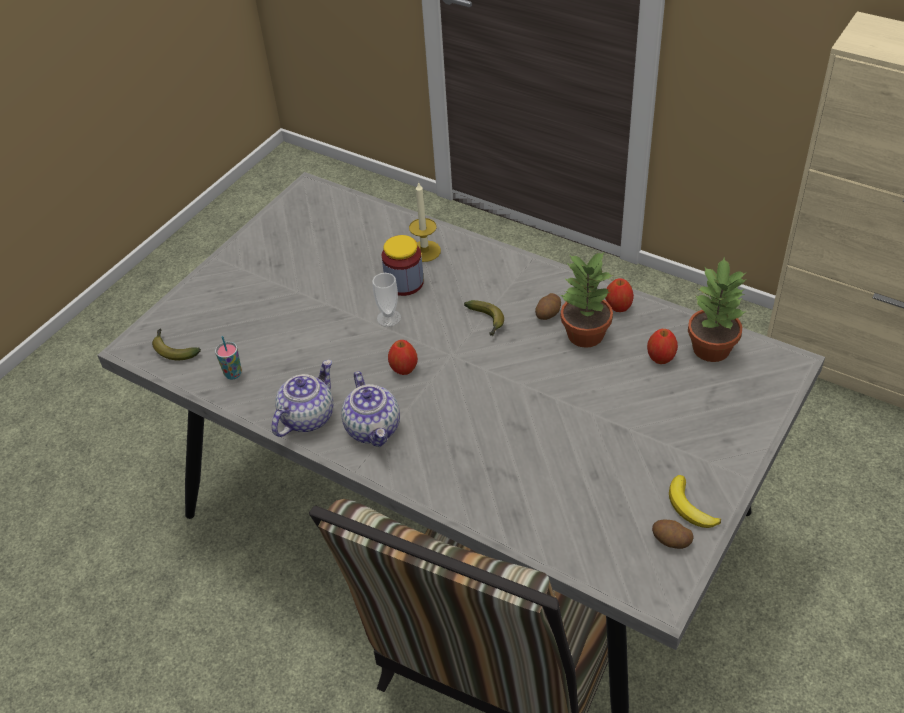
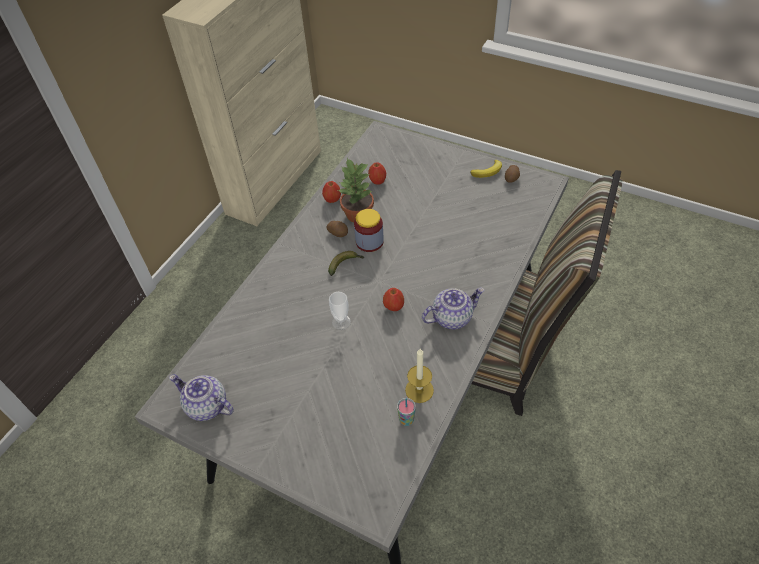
camera: 95 degrees left, 5 degrees up
banana [152,328,201,360] -> none
teapot [272,360,333,437] -> teapot moved to [169,374,234,421]
jar [382,235,424,296] -> jar moved to [354,209,384,252]
candle [409,181,441,262] -> candle moved to [405,349,434,403]
potted plant [688,258,747,362] -> none

